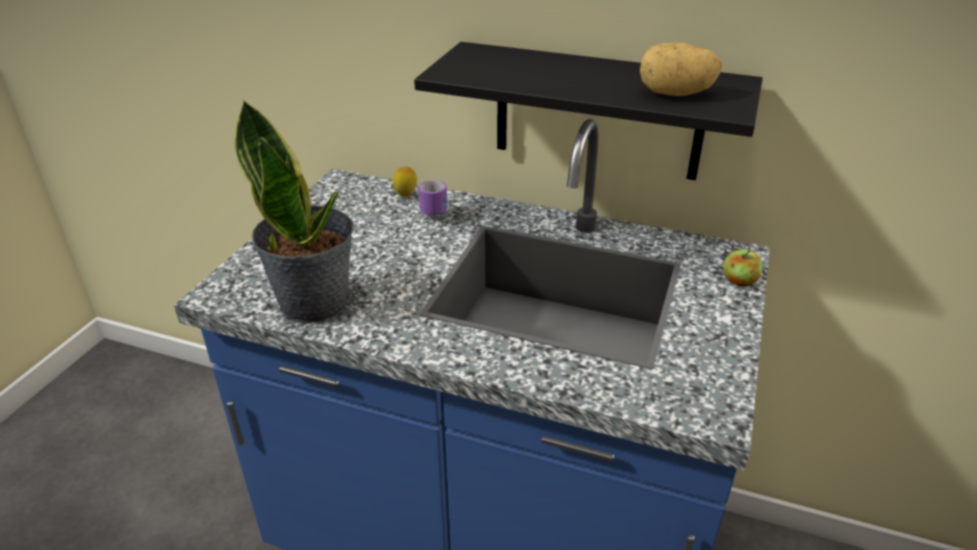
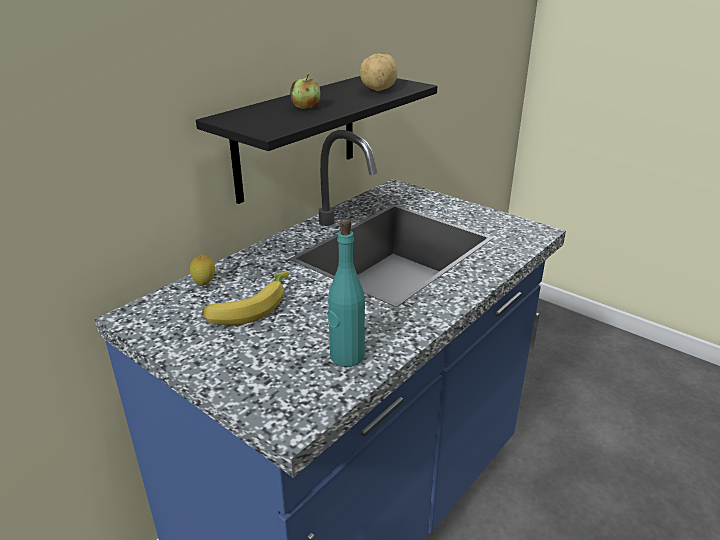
camera: 70 degrees left, 5 degrees down
potted plant [235,99,354,323] -> turquoise bottle [327,218,365,367]
mug [418,180,447,215] -> none
apple [723,249,762,286] -> apple moved to [290,74,321,110]
none -> banana [202,272,289,325]

